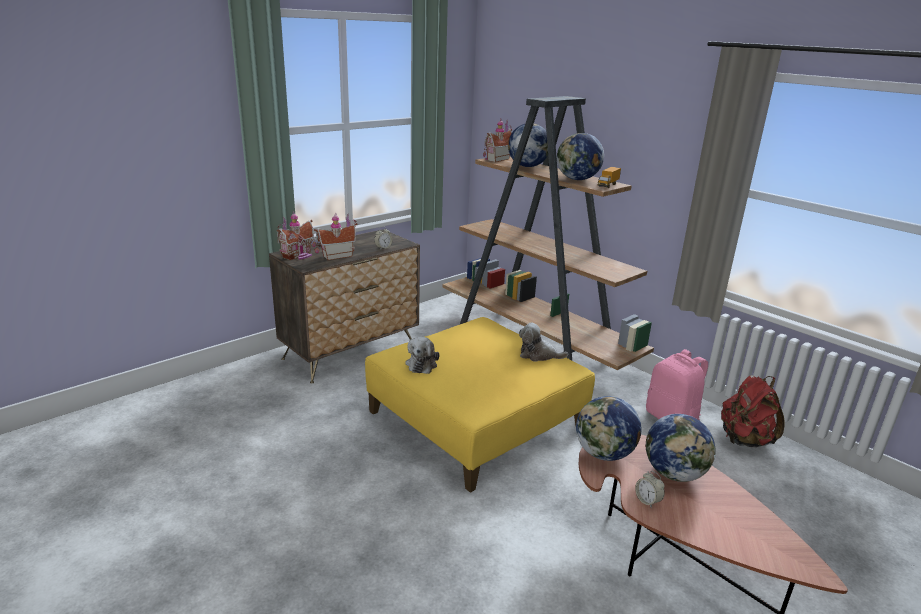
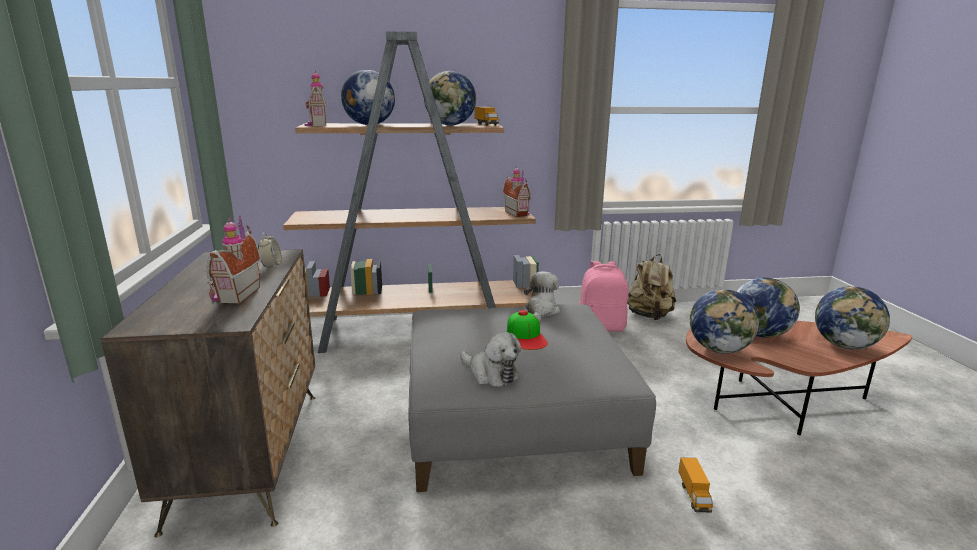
camera: 55 degrees left, 5 degrees down
toy house [277,211,316,260] -> toy house moved to [502,166,531,217]
yellow ottoman [365,317,595,493] -> grey ottoman [408,304,656,492]
plush toy [519,323,568,362] -> plush toy turned 150 degrees clockwise [524,272,560,321]
alarm clock [635,471,665,508] -> none
red backpack [721,375,785,447] -> beige backpack [627,254,676,320]
none -> cap [507,310,548,350]
none -> toy truck [678,458,713,512]
none -> globe [815,286,890,349]

